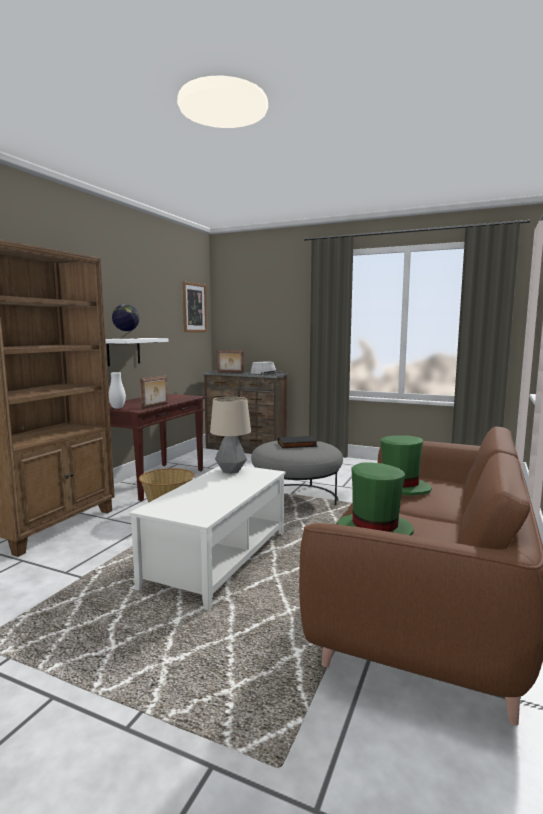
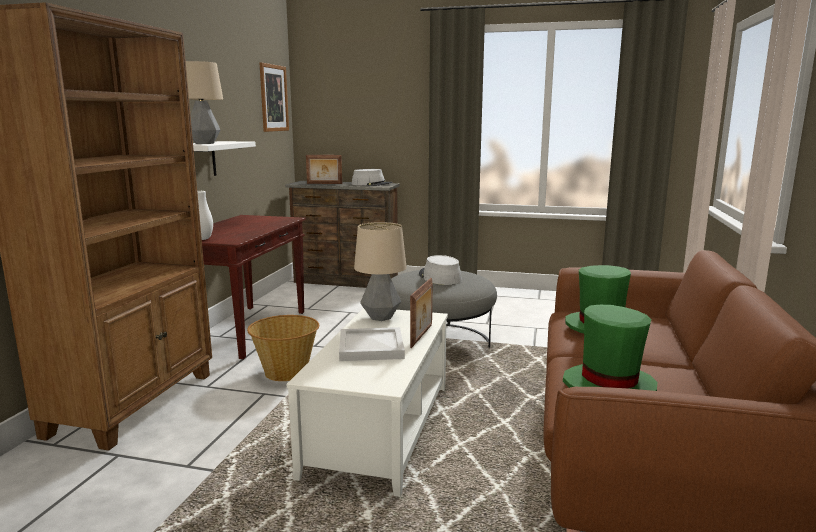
camera: 10 degrees left, 5 degrees up
globe [112,304,140,339] -> table lamp [186,61,223,144]
picture frame [140,375,168,409] -> picture frame moved to [410,278,433,348]
black book [278,436,318,448] -> grey hat [419,255,462,285]
none -> white tray [339,327,405,361]

